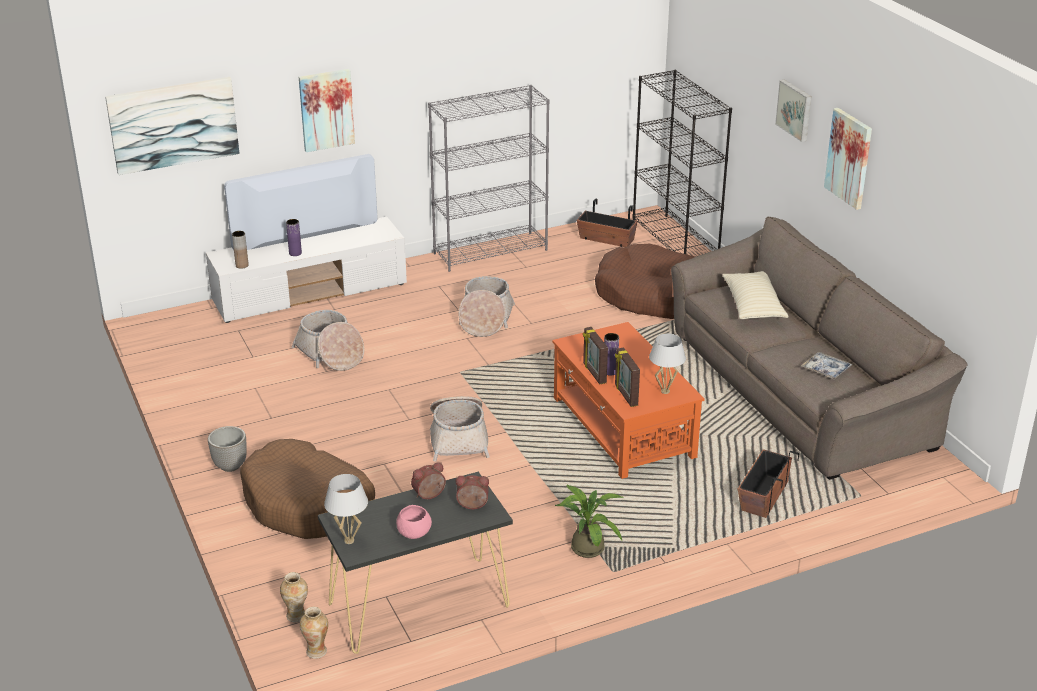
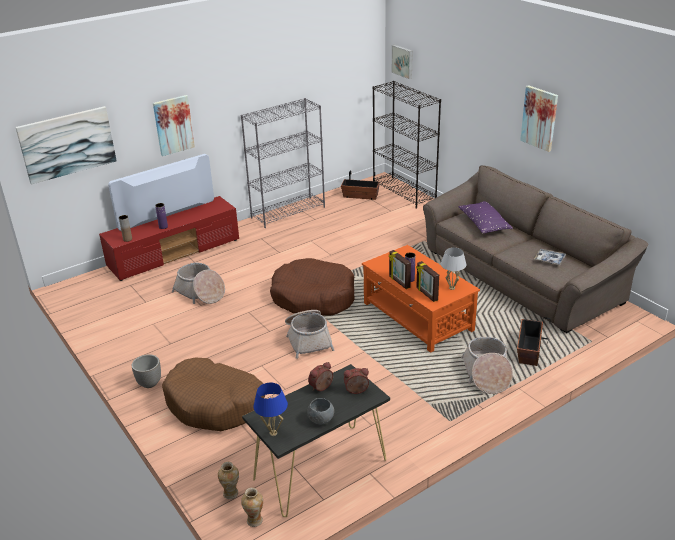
camera: 10 degrees left, 0 degrees up
white tv stand [206,217,407,323] -> red tv stand [99,196,239,281]
white table lamp [324,474,368,544] -> blue table lamp [253,383,288,436]
pink bowl [396,505,432,539] -> grey bowl [307,398,334,424]
basket [459,276,515,337] -> basket moved to [461,337,513,394]
potted plant [555,484,624,558] -> none
brown dog bed [595,244,695,319] -> brown dog bed moved to [270,258,354,316]
beige pillow [722,271,789,319] -> purple pillow [458,201,513,234]
picture [775,79,812,142] -> picture moved to [392,45,413,79]

